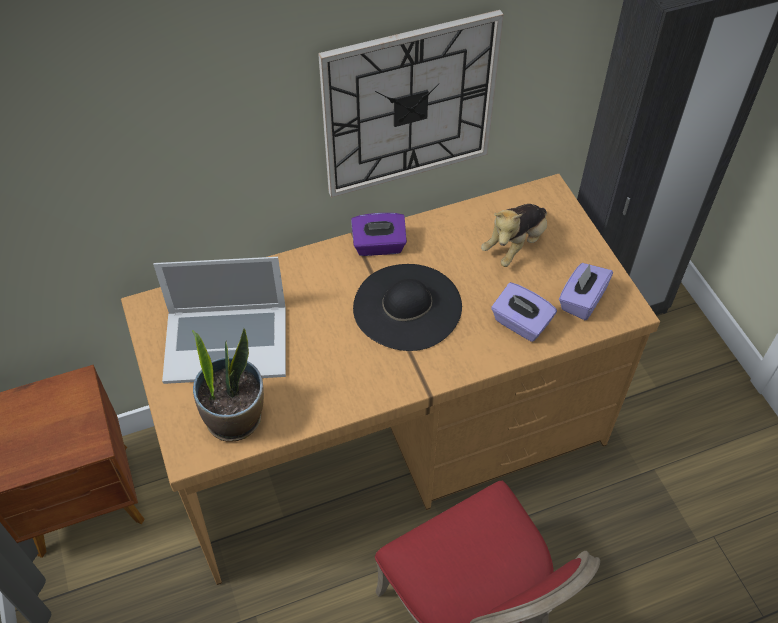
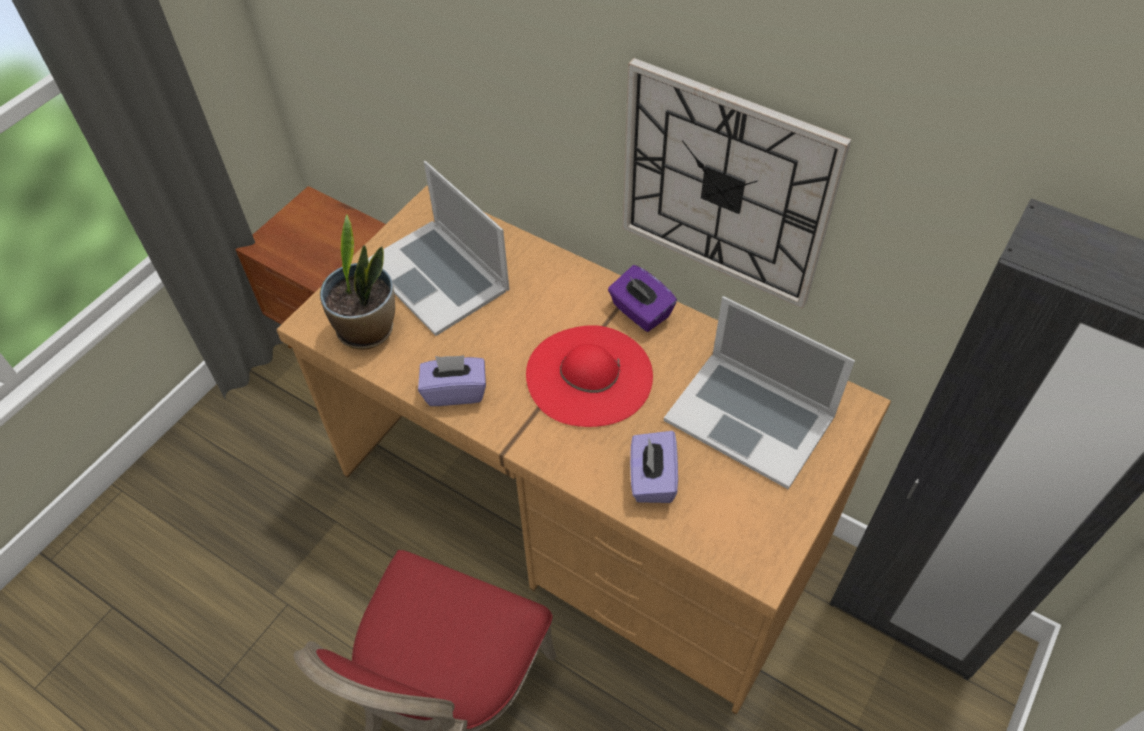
camera: 55 degrees right, 0 degrees up
black hat [353,264,462,351] -> red hat [526,325,653,427]
plush toy [481,204,547,267] -> laptop [663,296,855,489]
purple tissue box [559,263,613,320] -> purple tissue box moved to [418,355,486,406]

